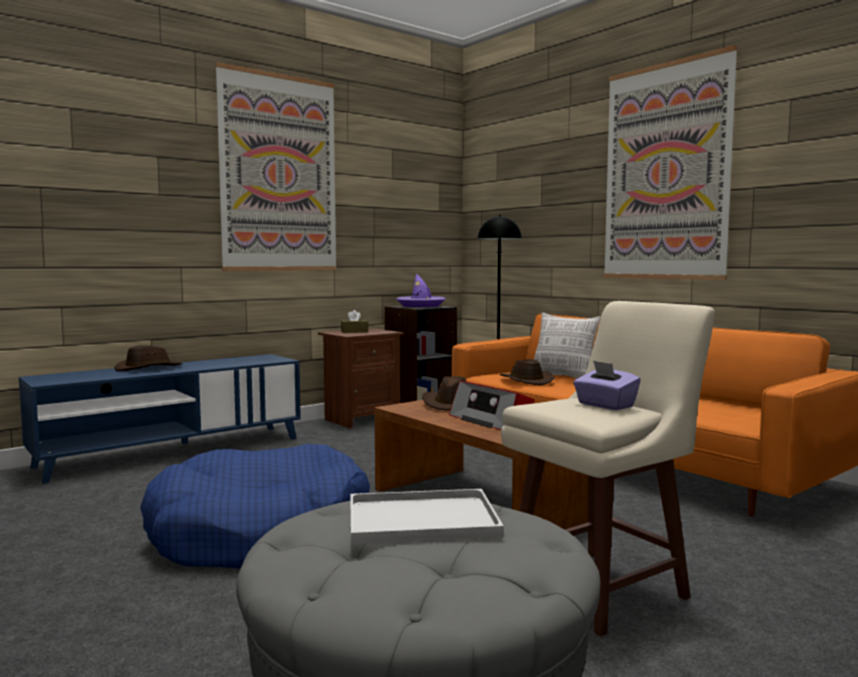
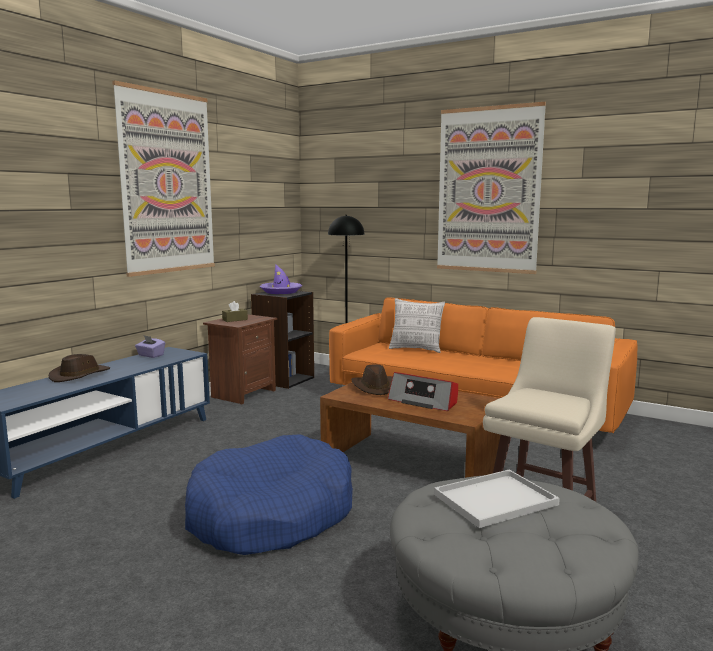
camera: 20 degrees left, 5 degrees up
brown hat [500,359,555,385] -> none
purple tissue box [573,360,641,410] -> purple tissue box moved to [135,335,165,358]

